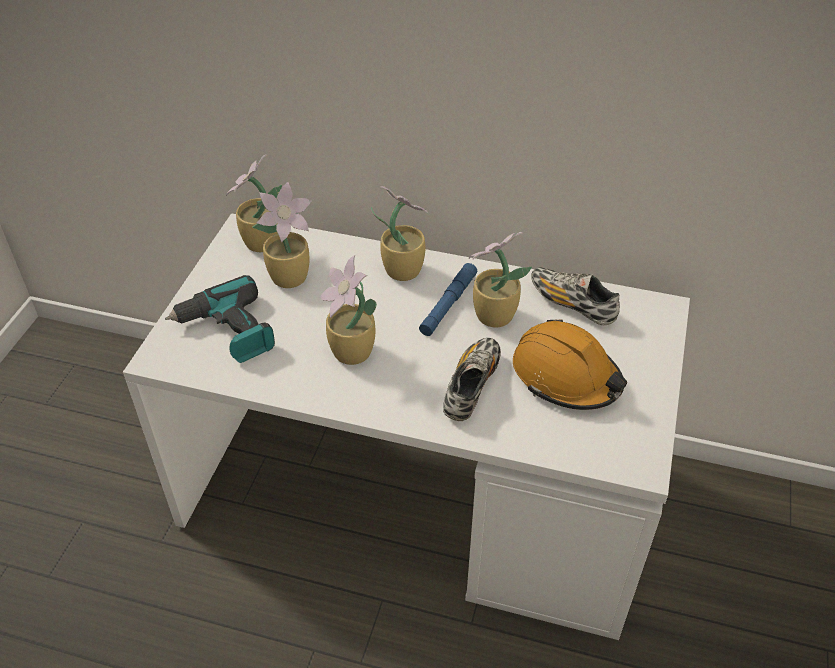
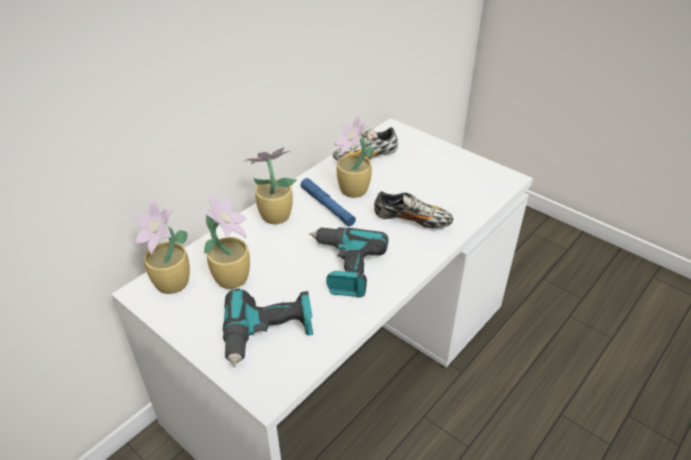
camera: 65 degrees left, 5 degrees down
potted plant [320,255,377,365] -> power drill [309,227,388,298]
shoe [443,338,501,421] -> shoe turned 150 degrees clockwise [374,191,453,228]
orange hard hat [513,320,627,410] -> none

